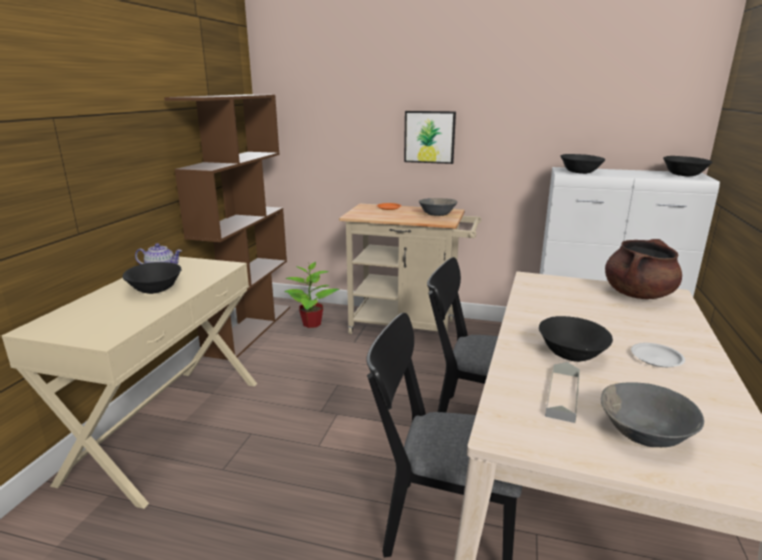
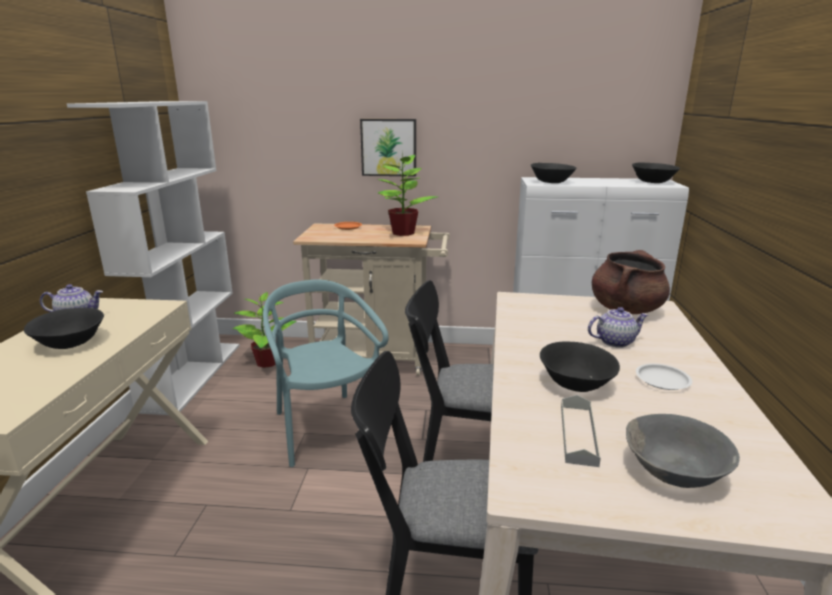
camera: 10 degrees left, 0 degrees up
brown bookcase [164,95,290,360] -> white bookcase [67,101,240,415]
grey bowl [419,198,458,216] -> potted plant [377,152,437,236]
none -> turquoise chair [263,280,388,467]
none -> teapot [588,307,648,348]

